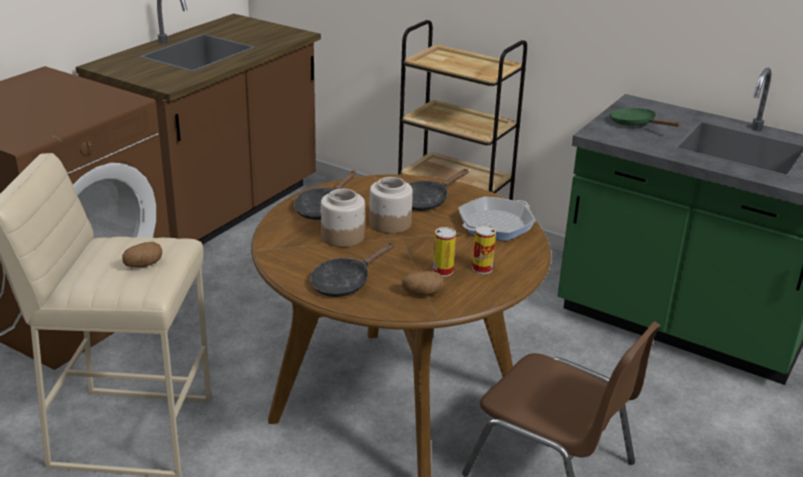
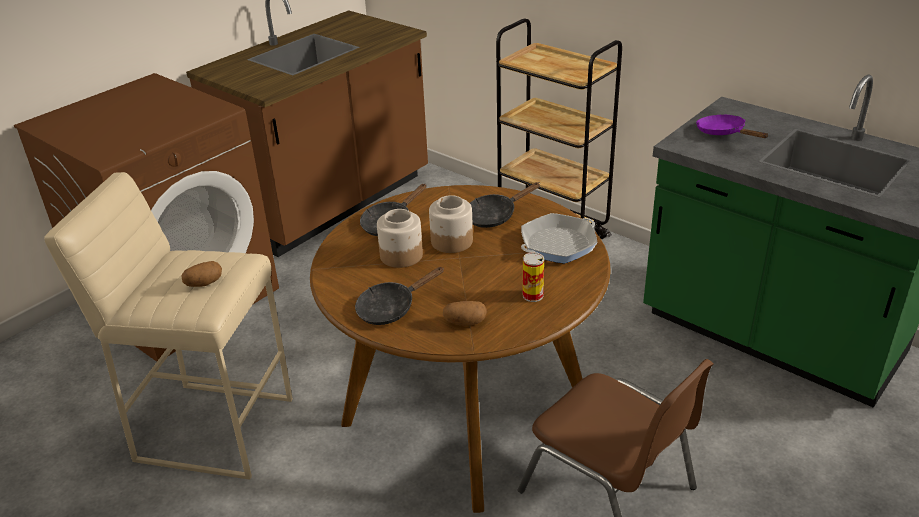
camera: 10 degrees right, 5 degrees up
can [433,227,456,277] -> none
green frying pan [609,108,681,126] -> purple frying pan [696,115,769,138]

